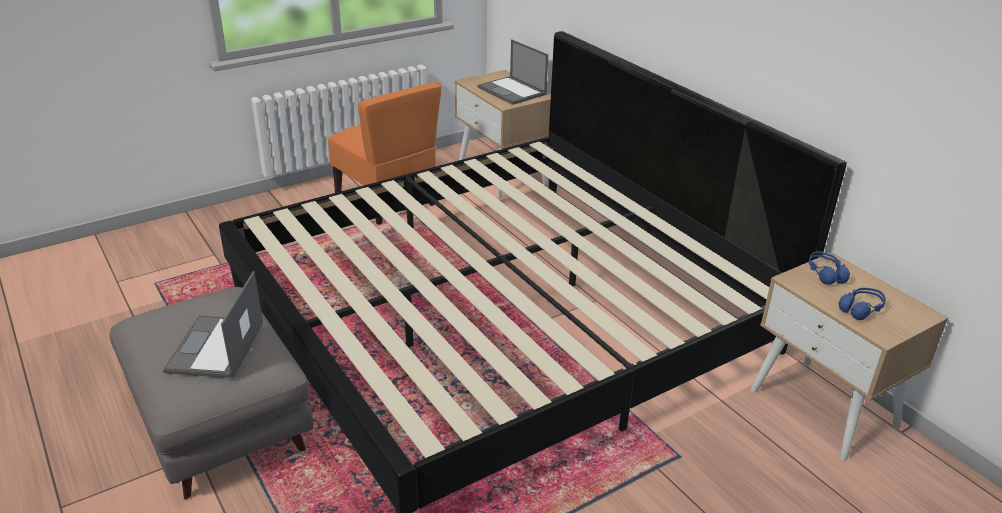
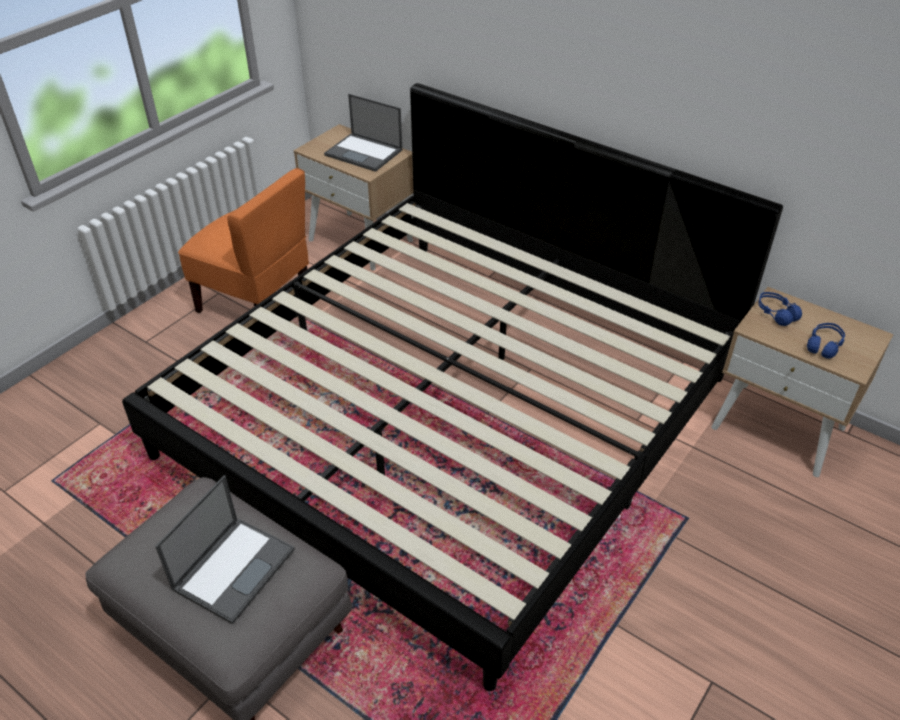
camera: 20 degrees left, 10 degrees up
laptop [163,271,263,378] -> laptop turned 135 degrees counterclockwise [155,475,295,624]

